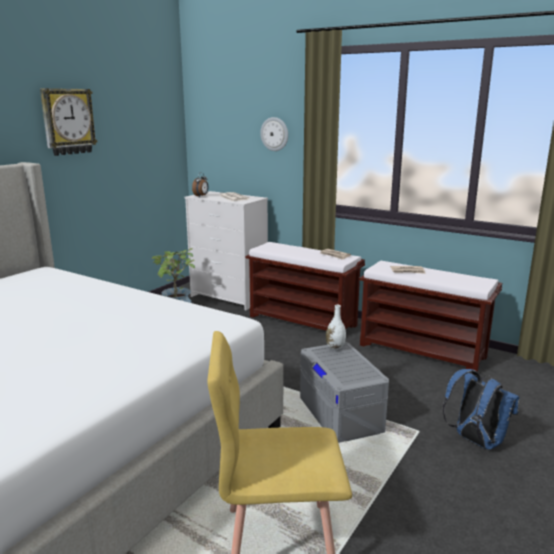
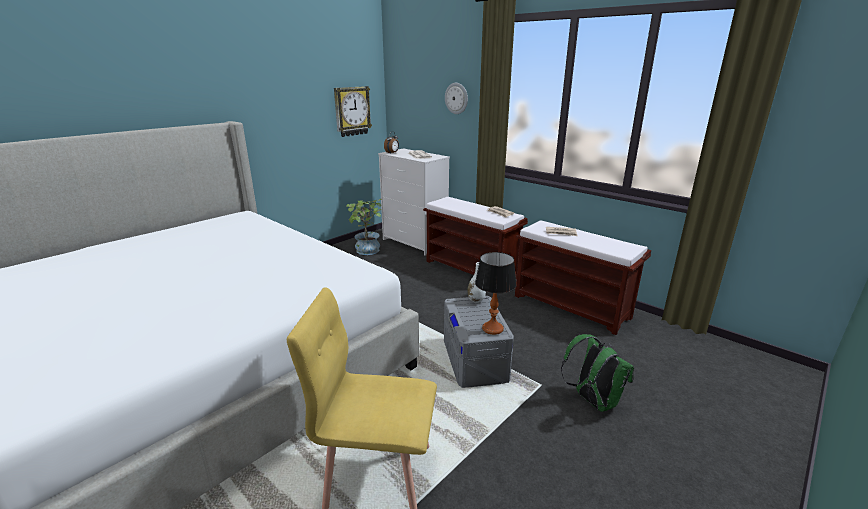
camera: 10 degrees right, 5 degrees up
wall clock [40,88,98,156] -> wall clock moved to [334,86,372,137]
blue backpack [443,369,519,450] -> green backpack [561,334,634,412]
none -> table lamp [475,252,517,335]

